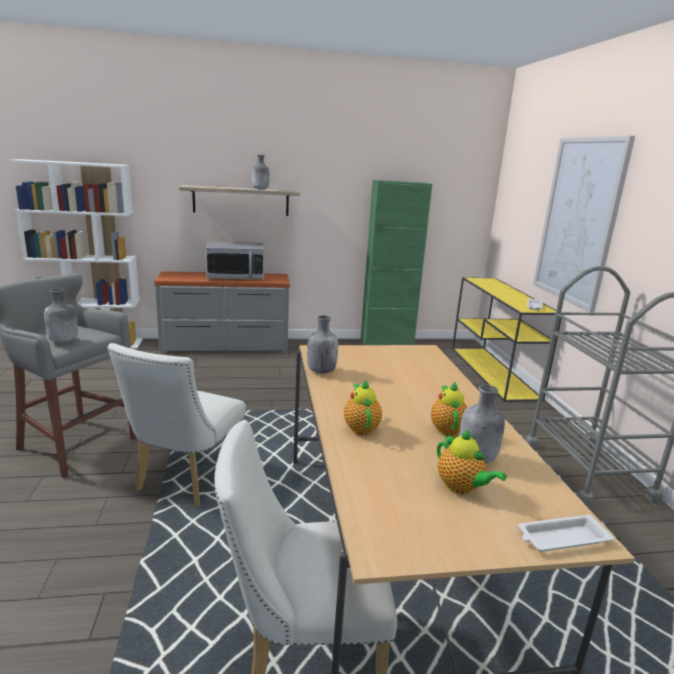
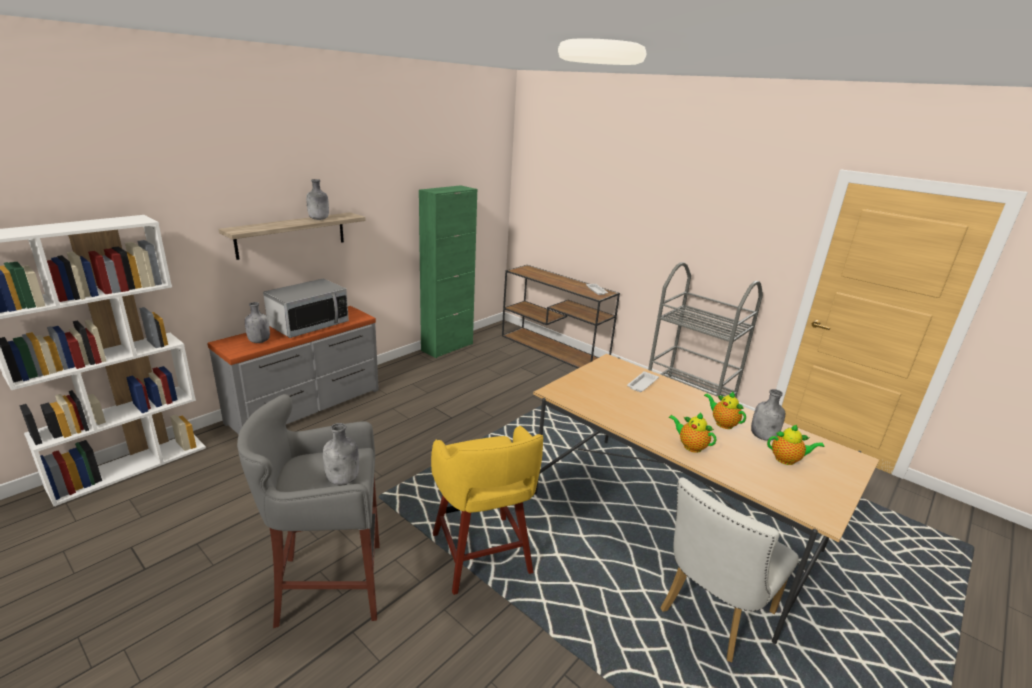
camera: 40 degrees left, 5 degrees up
white chair [107,343,246,508] -> yellow stool [431,426,543,595]
grey bottle [307,315,338,374] -> grey bottle moved to [245,302,270,343]
yellow console table [452,277,562,402] -> brown console table [502,265,620,368]
white tray [518,514,614,552] -> white tray moved to [627,371,659,392]
picture [533,135,635,312] -> none

